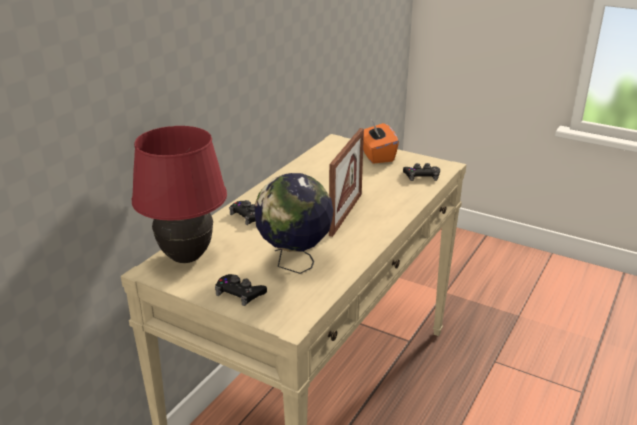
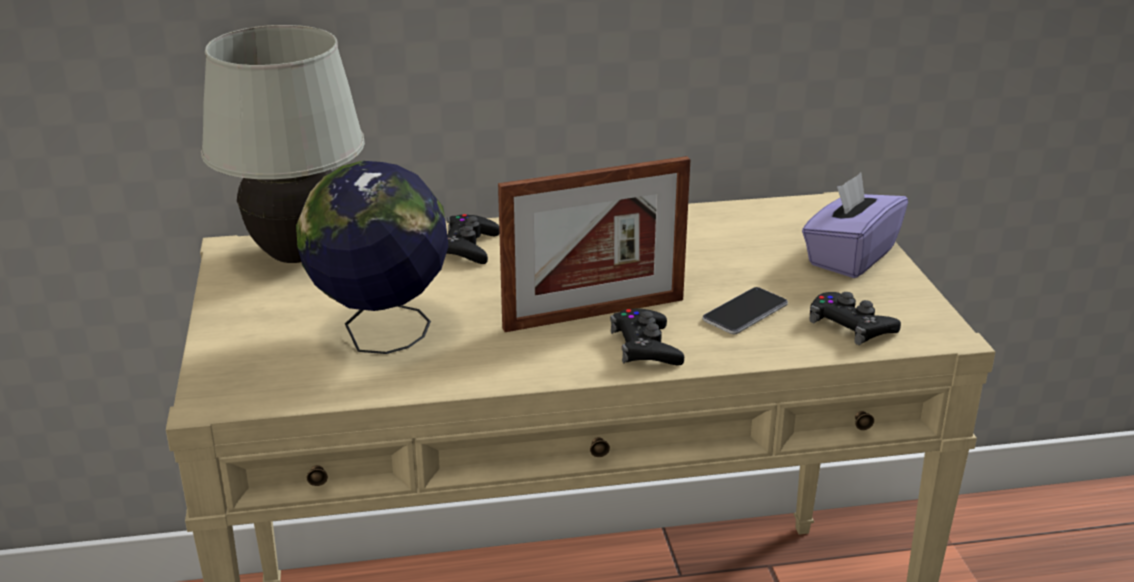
camera: 50 degrees right, 0 degrees up
red table lamp [132,126,227,263] -> white table lamp [201,25,365,263]
black game controller [215,274,267,306] -> black game controller moved to [610,309,684,366]
orange tissue box [363,118,399,164] -> purple tissue box [802,173,908,278]
none -> phone [703,287,788,334]

